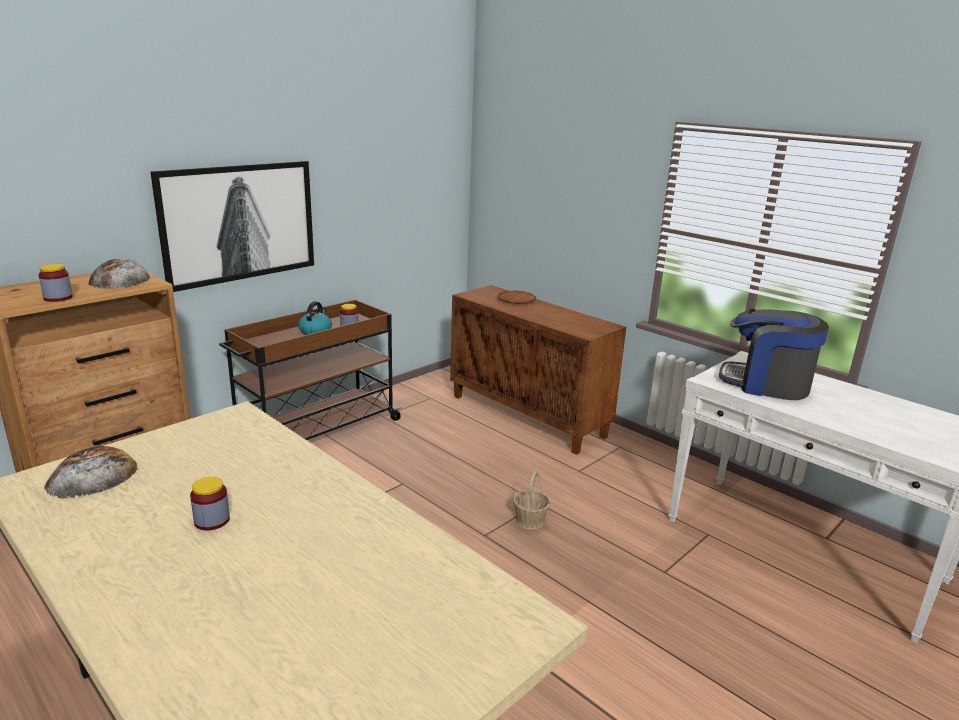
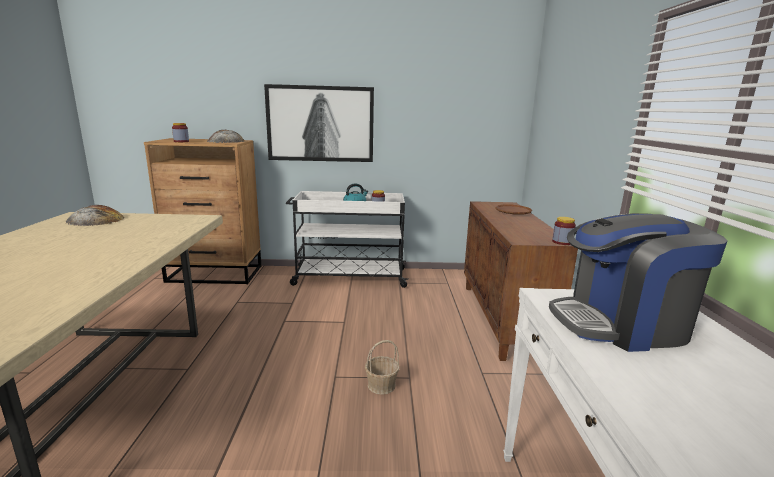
camera: 45 degrees right, 5 degrees down
jar [190,477,230,530] -> jar moved to [552,217,576,245]
brown cart [219,300,402,440] -> white cart [286,191,408,288]
coffee machine [719,309,829,400] -> coffee machine turned 75 degrees counterclockwise [549,213,728,352]

